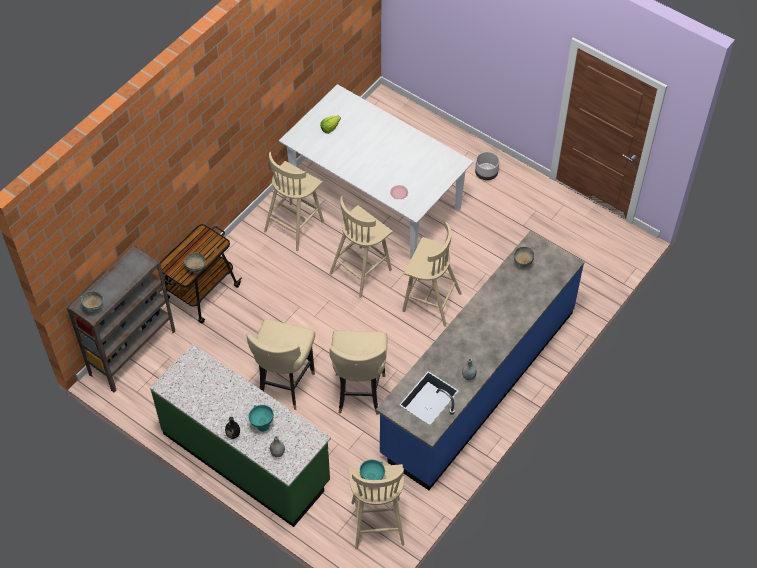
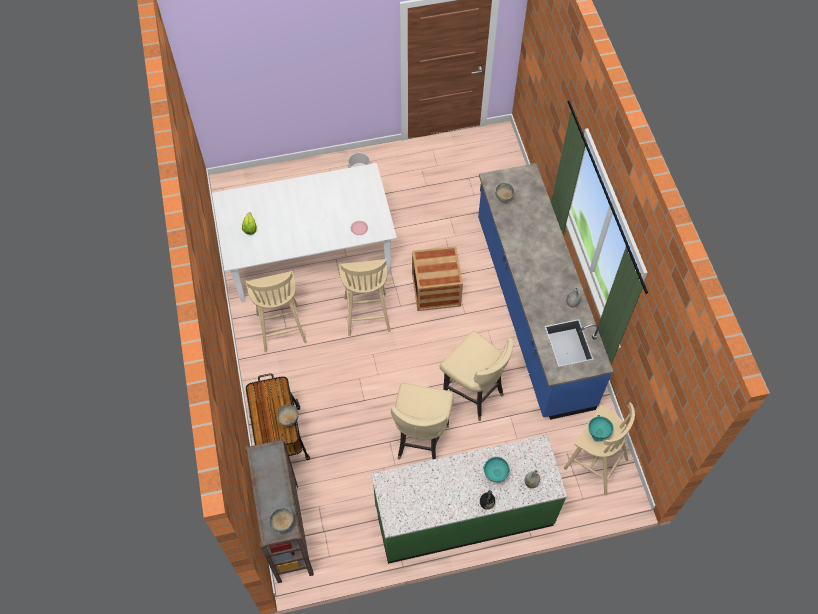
camera: 50 degrees left, 5 degrees up
beige chair [246,319,315,410] -> beige chair turned 45 degrees clockwise [391,383,454,460]
beige stool [402,222,462,327] -> crate [412,246,463,311]

